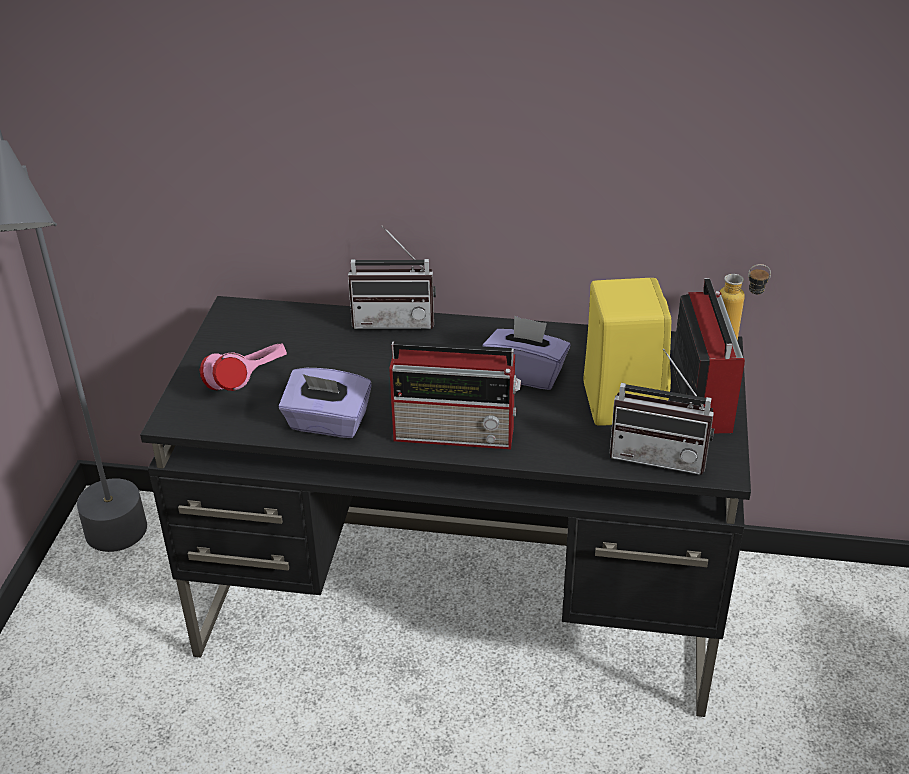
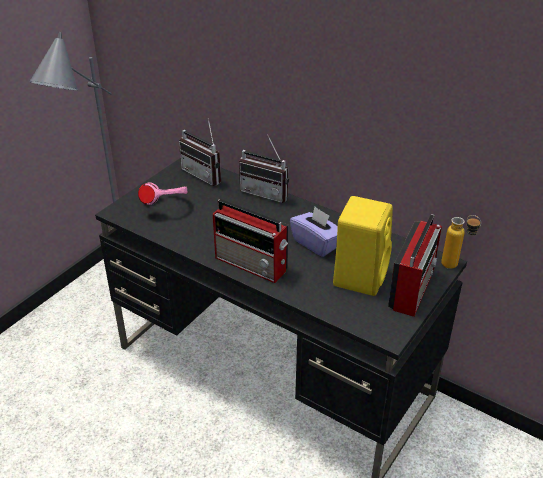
camera: 25 degrees right, 0 degrees up
purple tissue box [279,368,372,438] -> none
radio [610,349,714,475] -> radio moved to [179,118,221,186]

